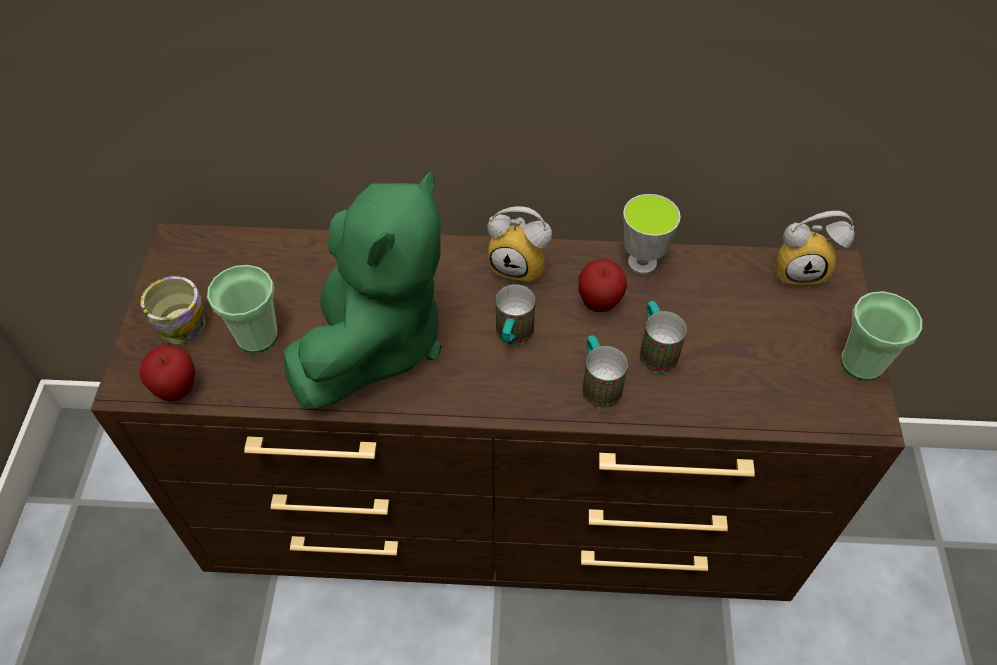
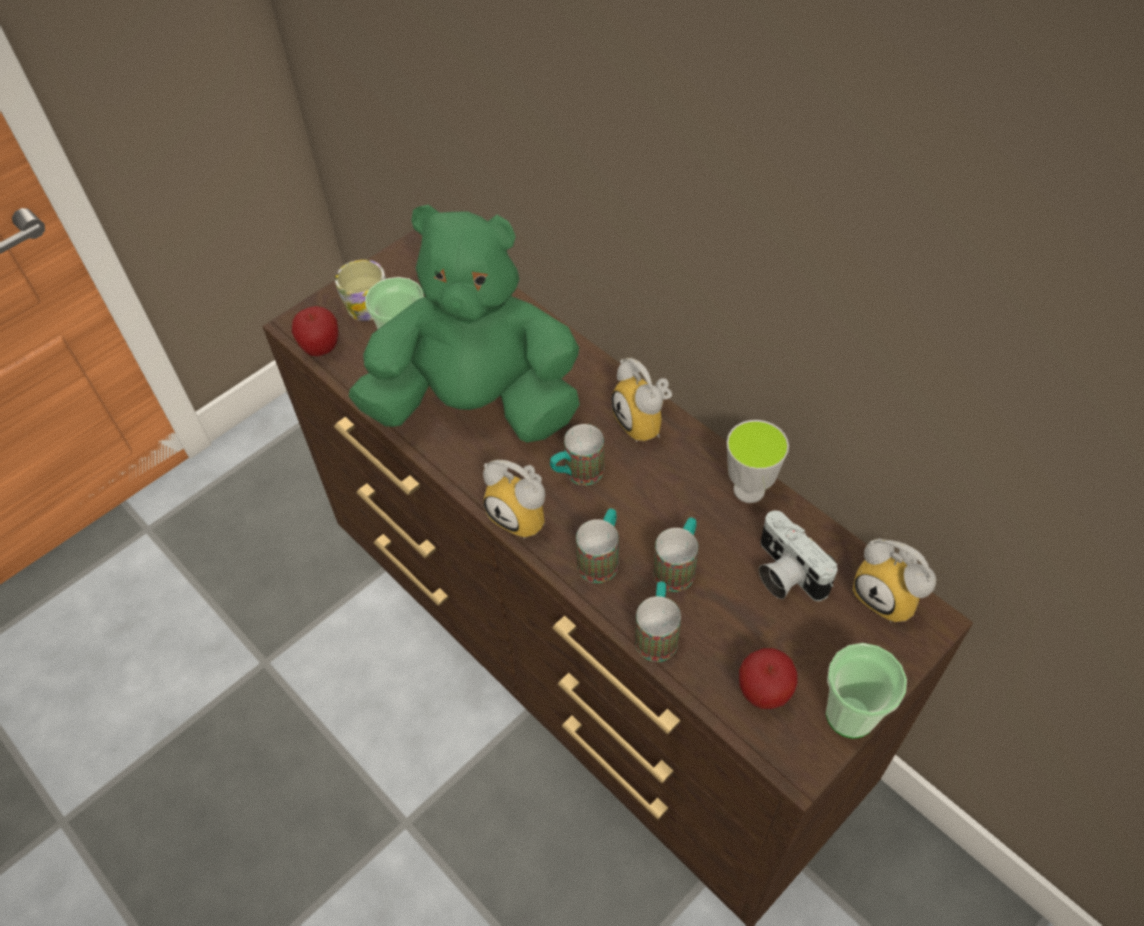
camera: 45 degrees right, 0 degrees up
green plush toy [284,171,442,408] -> green plush toy turned 150 degrees counterclockwise [349,205,580,443]
apple [578,259,627,312] -> apple moved to [739,648,798,709]
none -> alarm clock [483,460,545,539]
none -> mug [635,582,681,662]
none -> camera [759,510,838,601]

